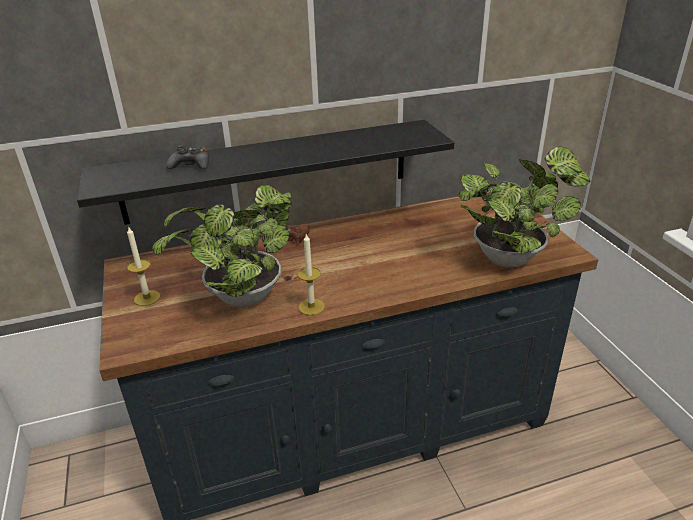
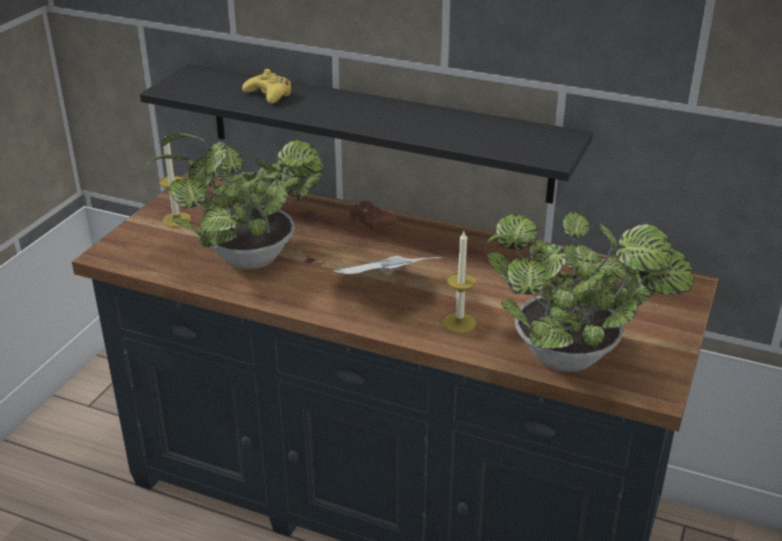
camera: 40 degrees right, 0 degrees up
black game controller [166,145,209,170] -> yellow game controller [242,69,292,104]
candle [298,234,325,315] -> candle moved to [443,231,476,333]
none -> newspaper [333,256,443,275]

